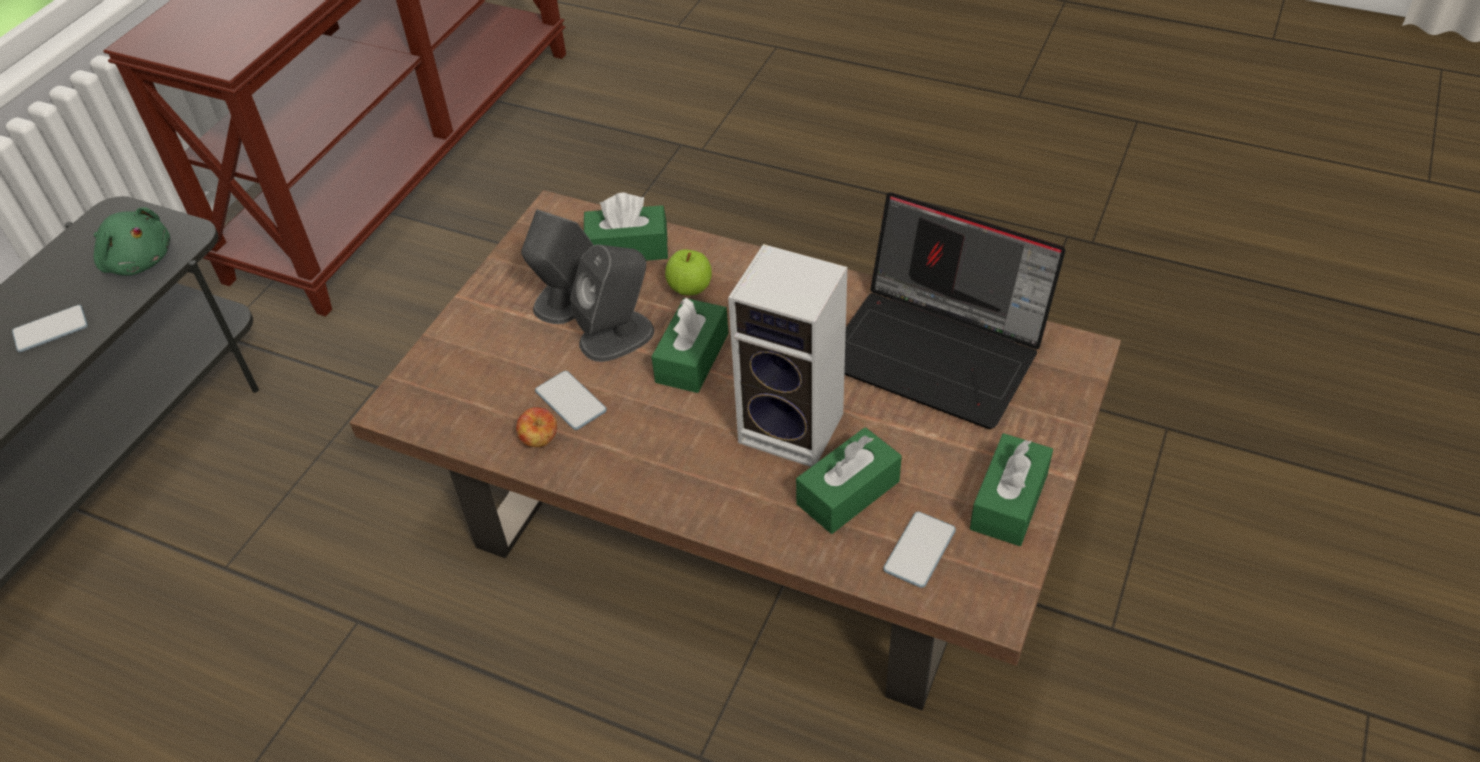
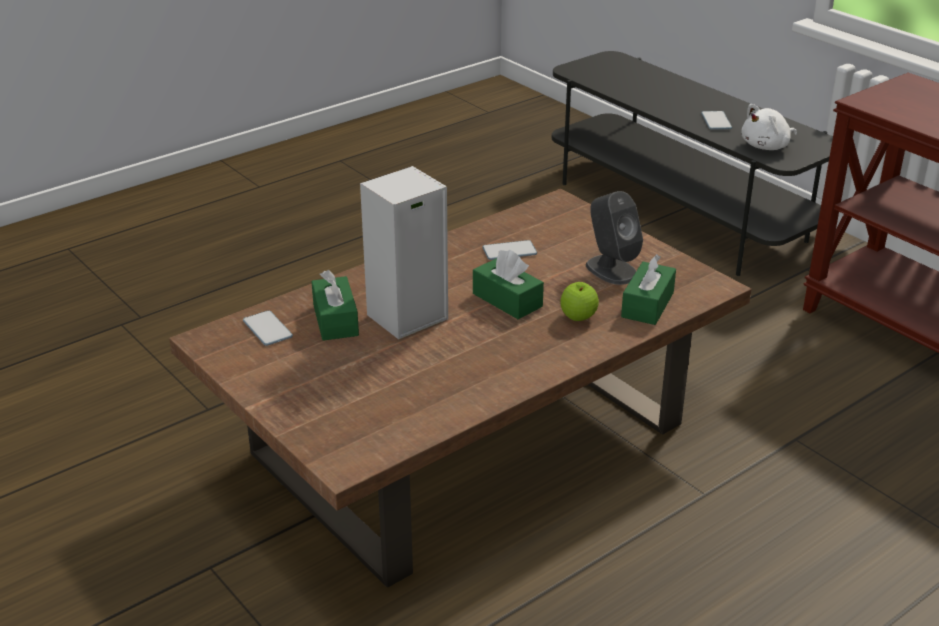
camera: 115 degrees right, 15 degrees down
green plush toy [94,207,170,276] -> white plush toy [741,104,797,150]
apple [516,407,557,447] -> none
grey speaker [570,245,654,362] -> none
laptop [844,193,1066,429] -> none
green tissue box [970,433,1053,546] -> none

